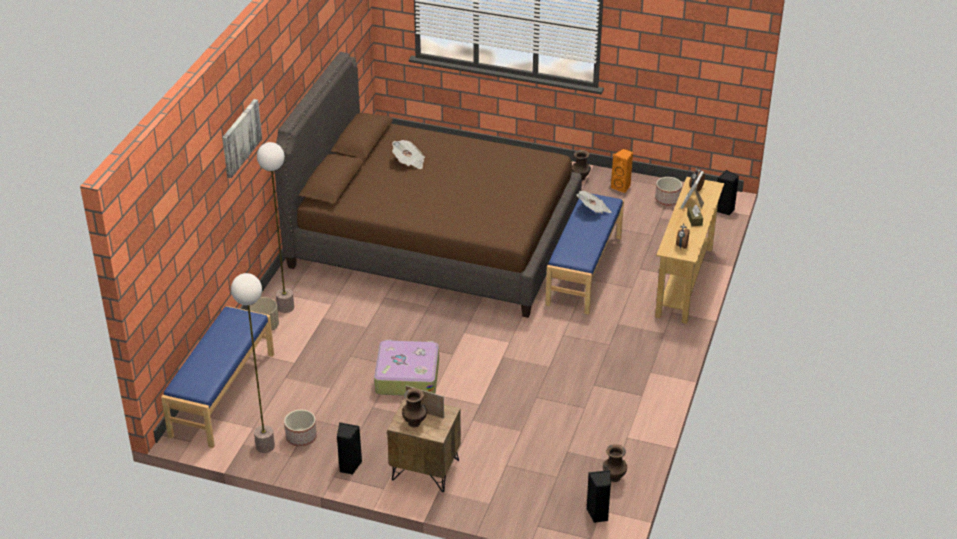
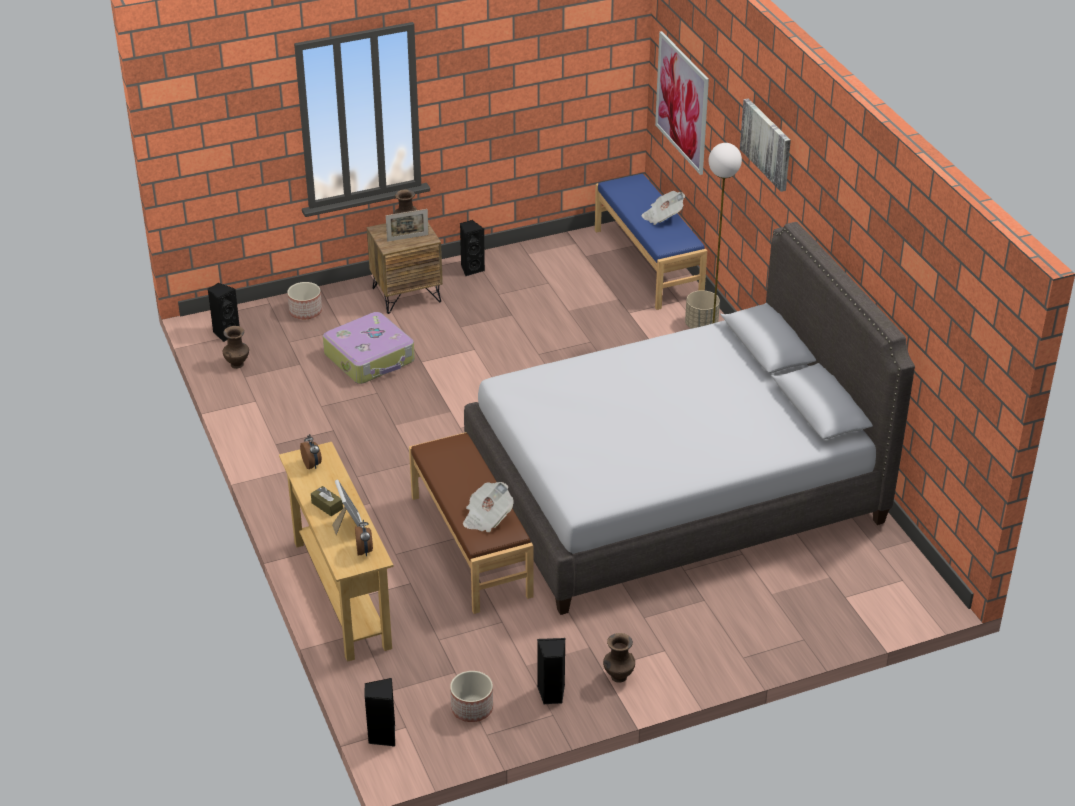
camera: 140 degrees right, 0 degrees up
floor lamp [231,273,275,453] -> none
brown bed [275,52,582,318] -> grey bed [464,222,915,615]
planter [284,410,317,447] -> planter moved to [287,282,322,319]
suitcase [374,340,439,396] -> suitcase moved to [323,312,415,384]
newspaper [392,140,425,169] -> newspaper moved to [642,191,685,225]
blue bench [545,194,624,314] -> brown bench [409,432,534,614]
orange speaker [611,149,633,193] -> black speaker [537,638,566,704]
none -> picture [655,31,709,175]

